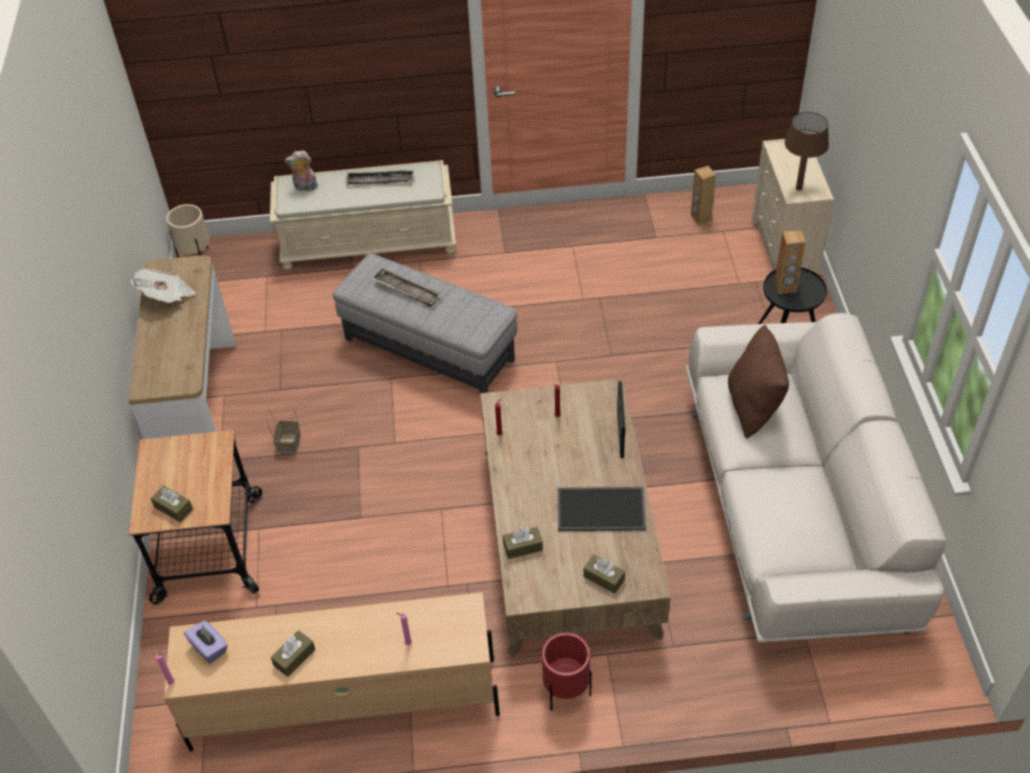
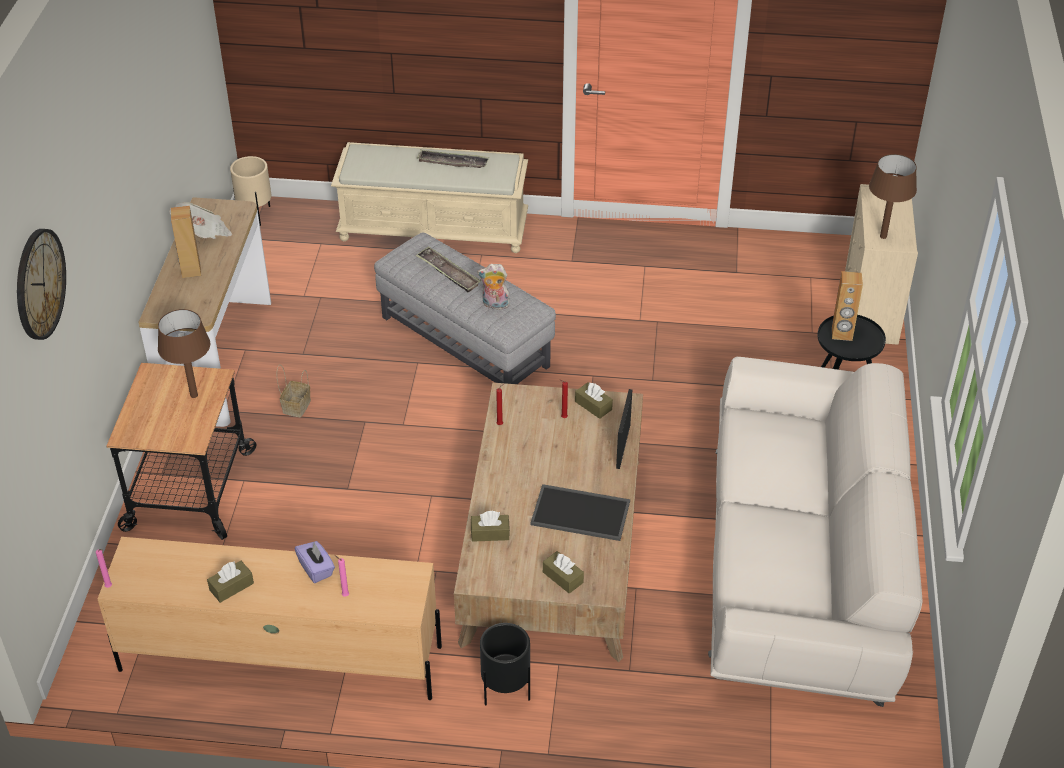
camera: 10 degrees right, 5 degrees down
brown tissue box [150,485,193,522] -> brown tissue box moved to [575,382,613,419]
purple tissue box [184,621,228,664] -> purple tissue box moved to [295,541,335,583]
plush toy [285,150,318,191] -> plush toy moved to [477,264,510,310]
red planter [542,633,592,711] -> black planter [480,623,530,706]
brown speaker [691,166,716,225] -> brown speaker moved to [171,206,201,278]
brown pillow [728,324,789,439] -> none
none -> wall clock [17,229,66,340]
none -> brown table lamp [158,309,210,398]

